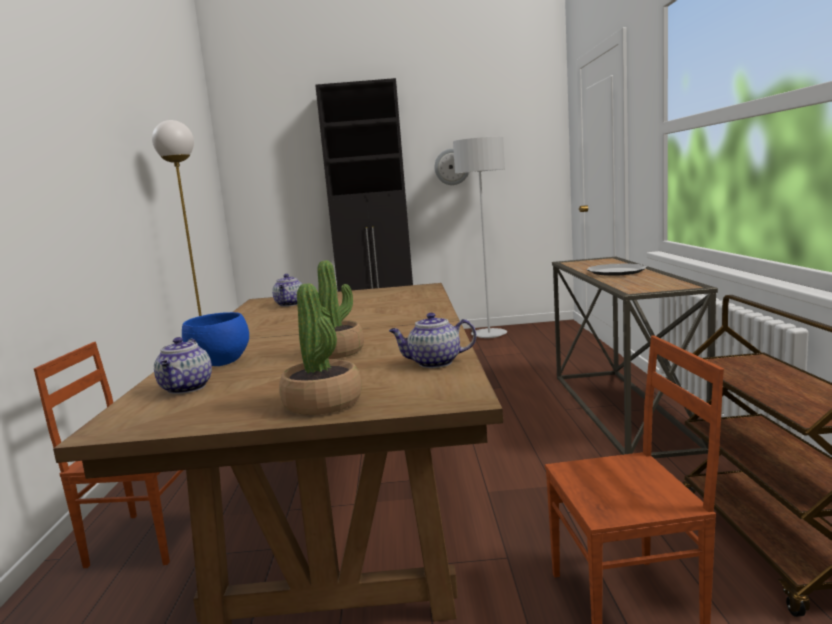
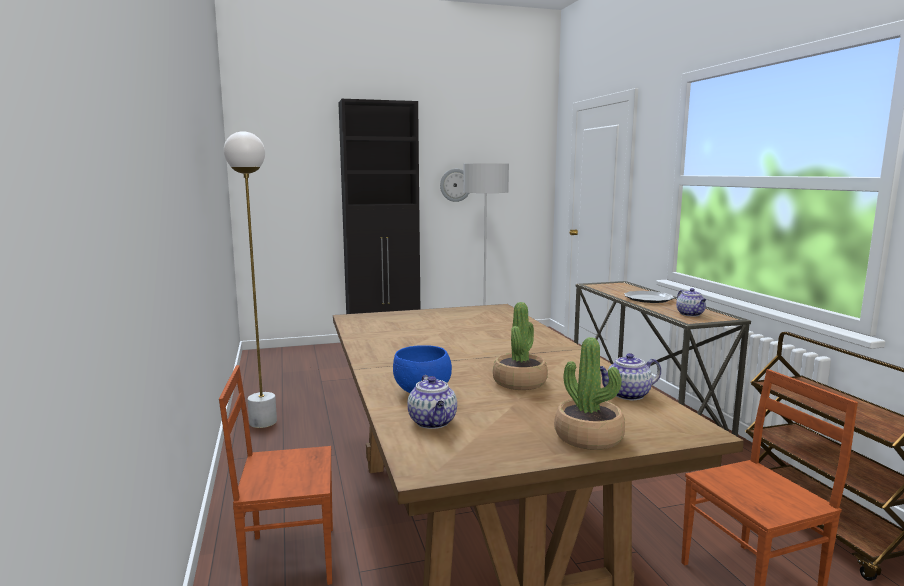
camera: 15 degrees left, 0 degrees up
teapot [272,274,302,307] -> teapot moved to [676,288,706,317]

